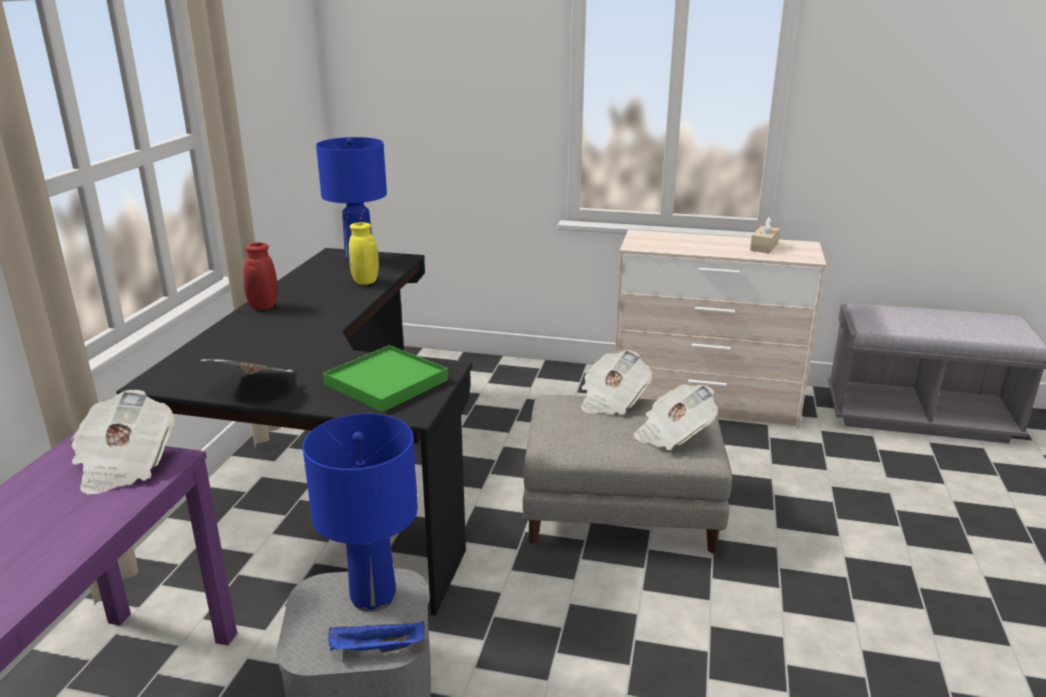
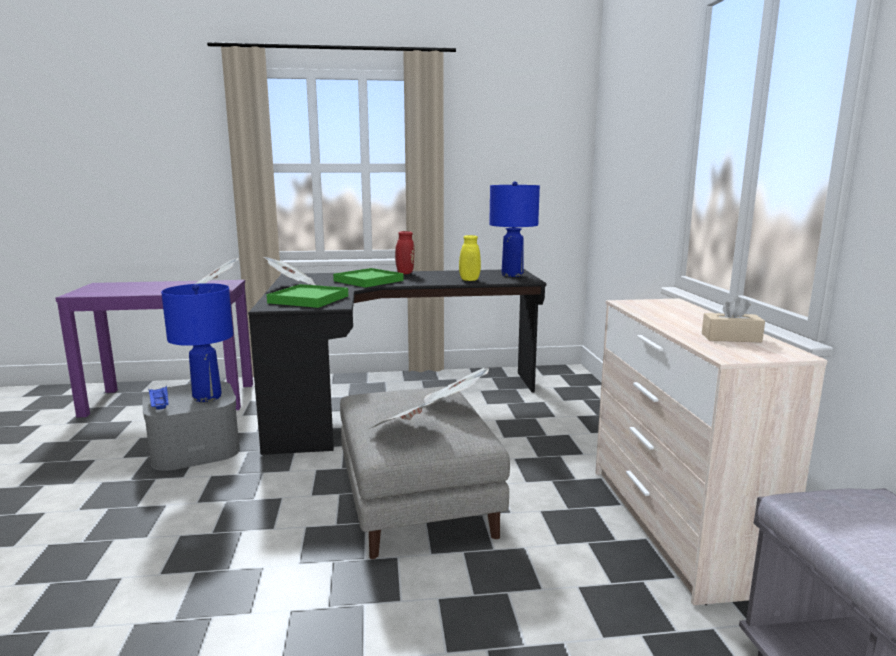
camera: 70 degrees right, 10 degrees down
none -> green tray [333,268,403,288]

